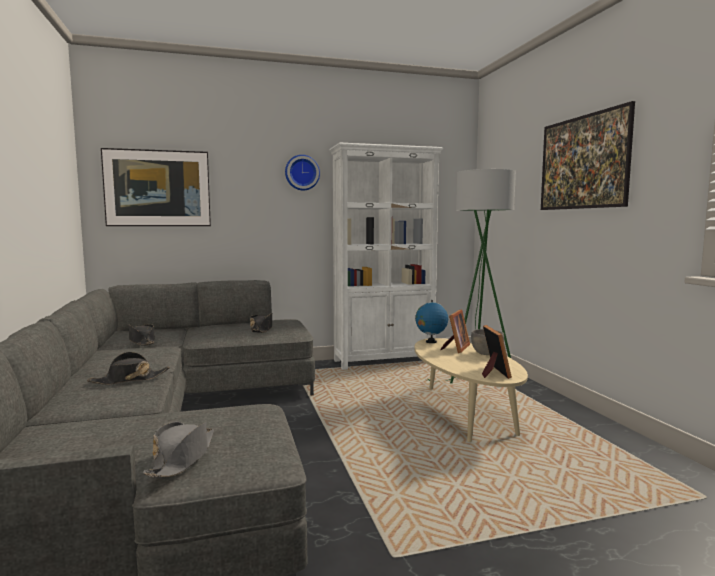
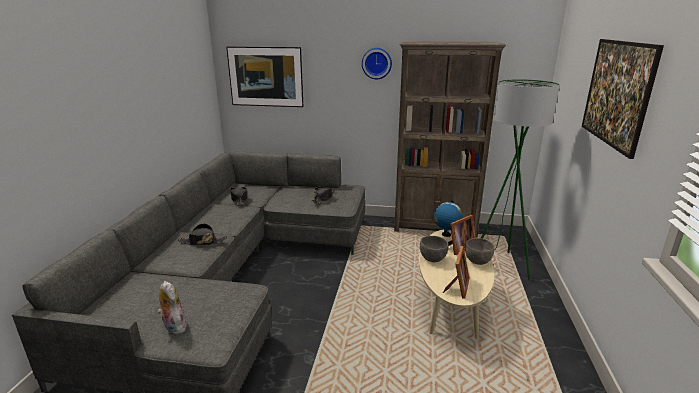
camera: 25 degrees right, 15 degrees up
grey hat [143,422,214,478] -> plush toy [157,281,189,335]
white bookcase [330,142,443,370] -> brown bookcase [394,41,506,238]
none -> grey bowl [420,236,449,262]

